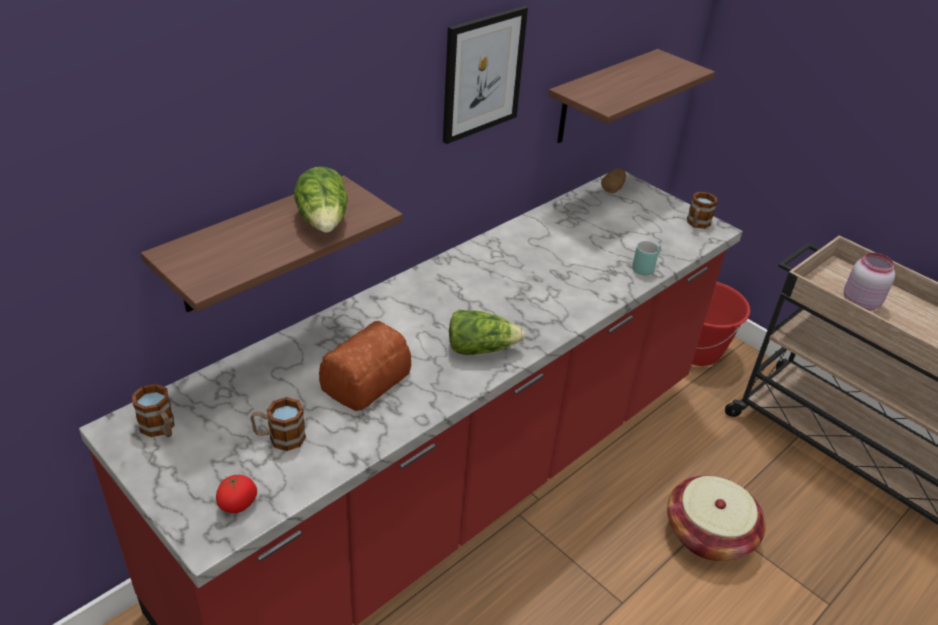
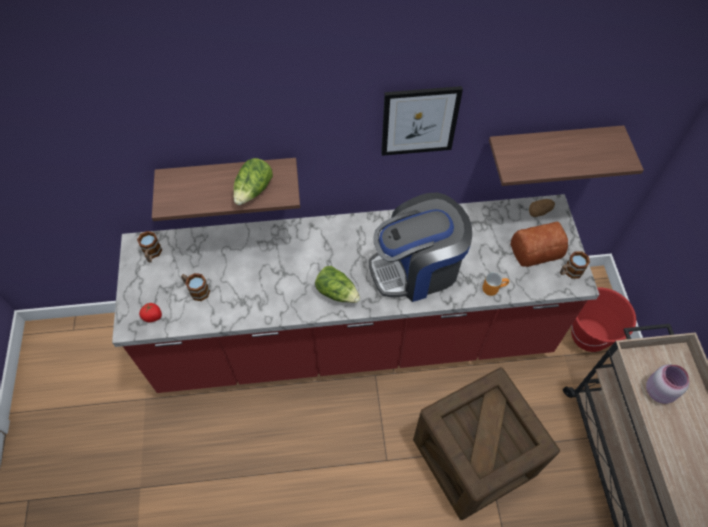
camera: 40 degrees right, 20 degrees up
bread [319,321,411,411] -> bread moved to [510,221,568,267]
turquoise mug [632,241,661,275] -> orange mug [482,272,509,296]
basket [667,475,766,561] -> crate [413,367,560,520]
none -> coffee machine [369,193,472,302]

